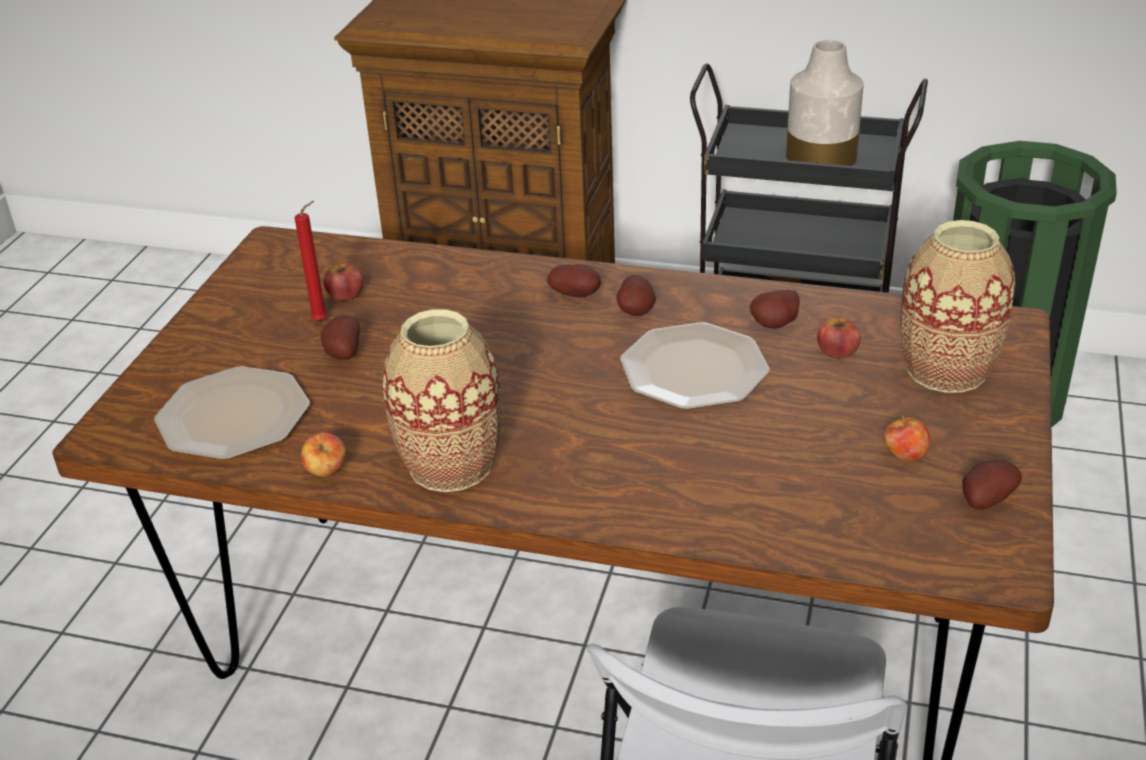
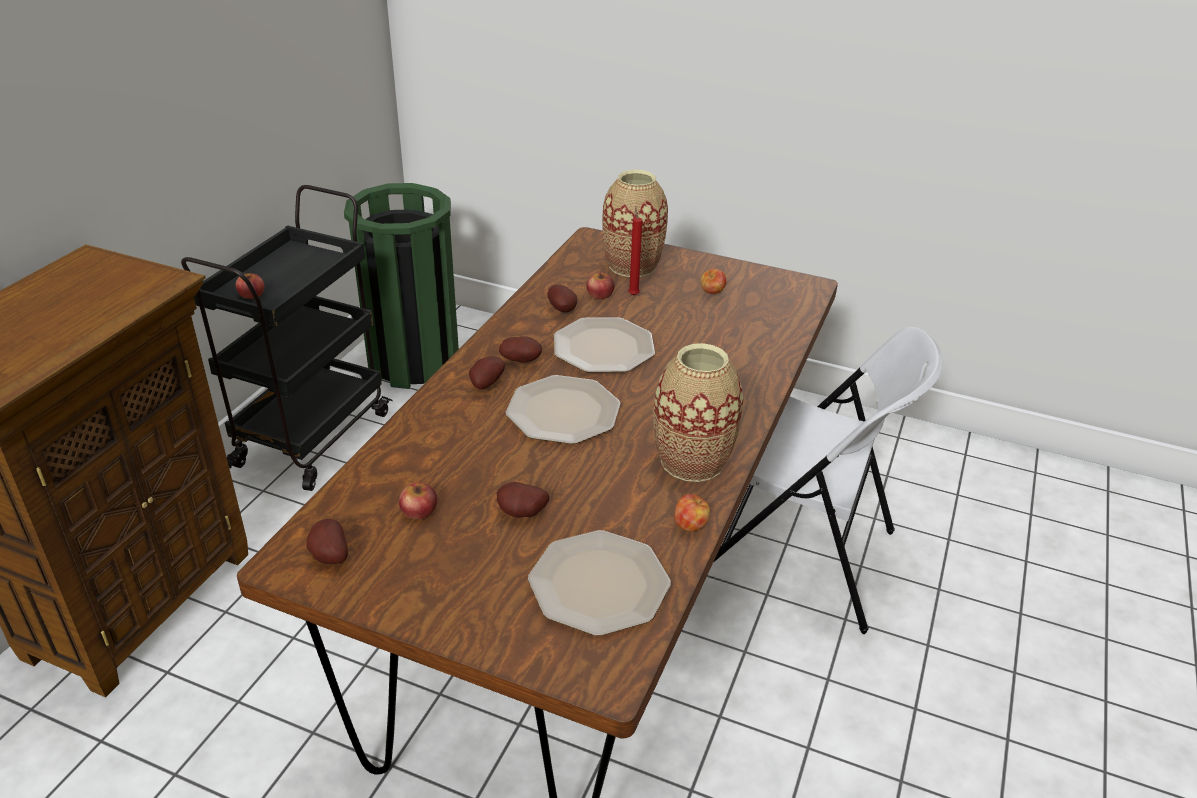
camera: 85 degrees left, 0 degrees up
red candle [295,201,327,321] -> red candle moved to [628,206,643,296]
beige vase [786,40,864,166] -> none
potato [962,460,1022,510] -> potato moved to [306,519,348,564]
none -> apple [236,273,264,299]
none -> plate [506,375,621,444]

